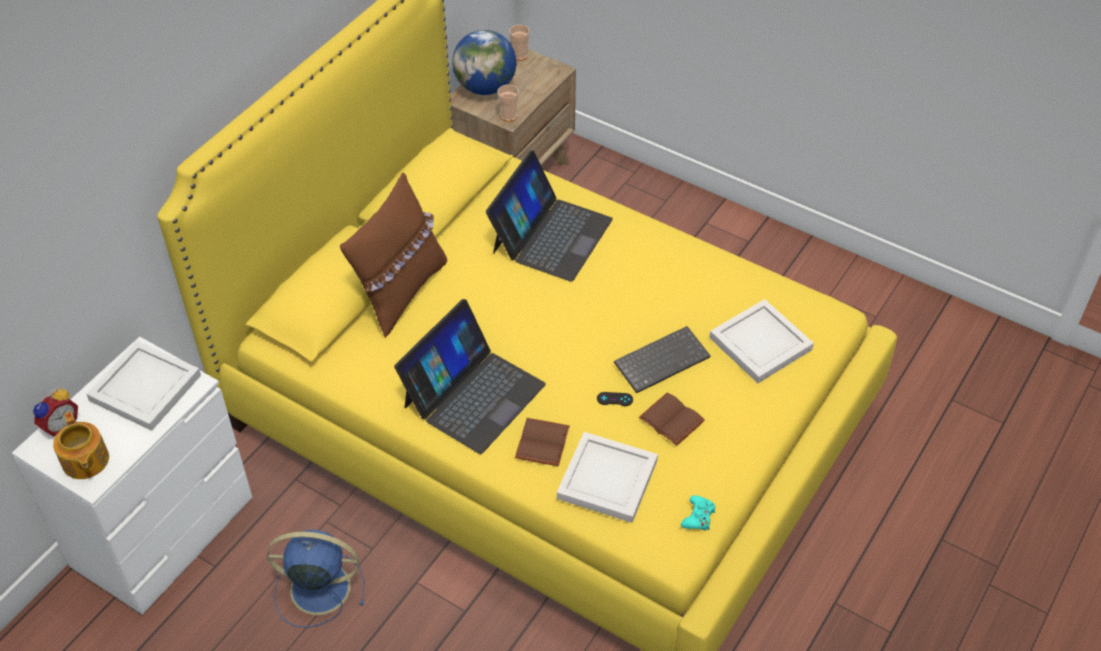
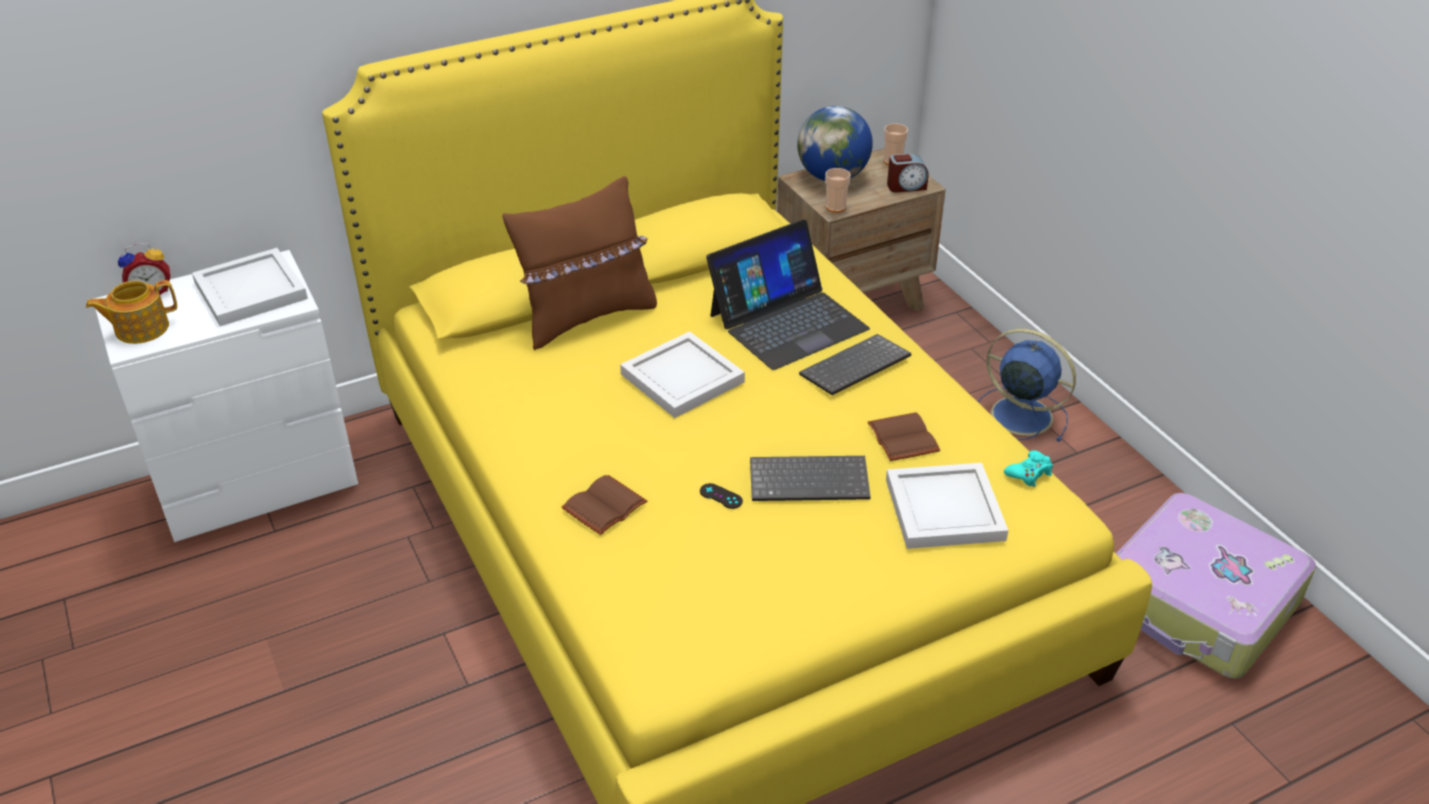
camera: 30 degrees right, 10 degrees down
teapot [53,411,109,479] -> teapot turned 60 degrees clockwise [86,280,177,344]
blue fan [267,530,364,628] -> blue fan moved to [978,329,1076,442]
laptop [394,299,546,454] -> none
white tray [557,432,658,523] -> white tray moved to [620,331,745,418]
brown book [639,393,705,446] -> brown book moved to [868,412,940,461]
turquoise game controller [681,495,715,530] -> turquoise game controller moved to [1004,450,1053,487]
none -> keyboard [799,334,911,395]
none -> alarm clock [887,153,928,193]
none -> suitcase [1116,493,1316,679]

